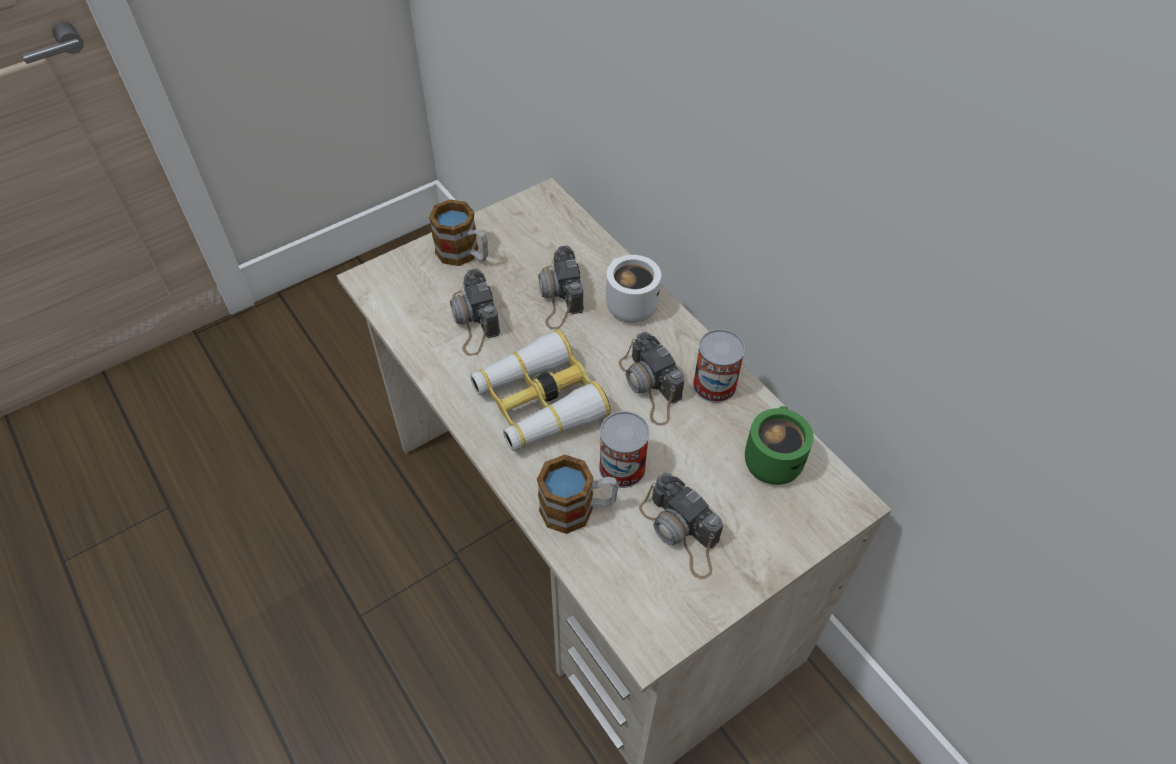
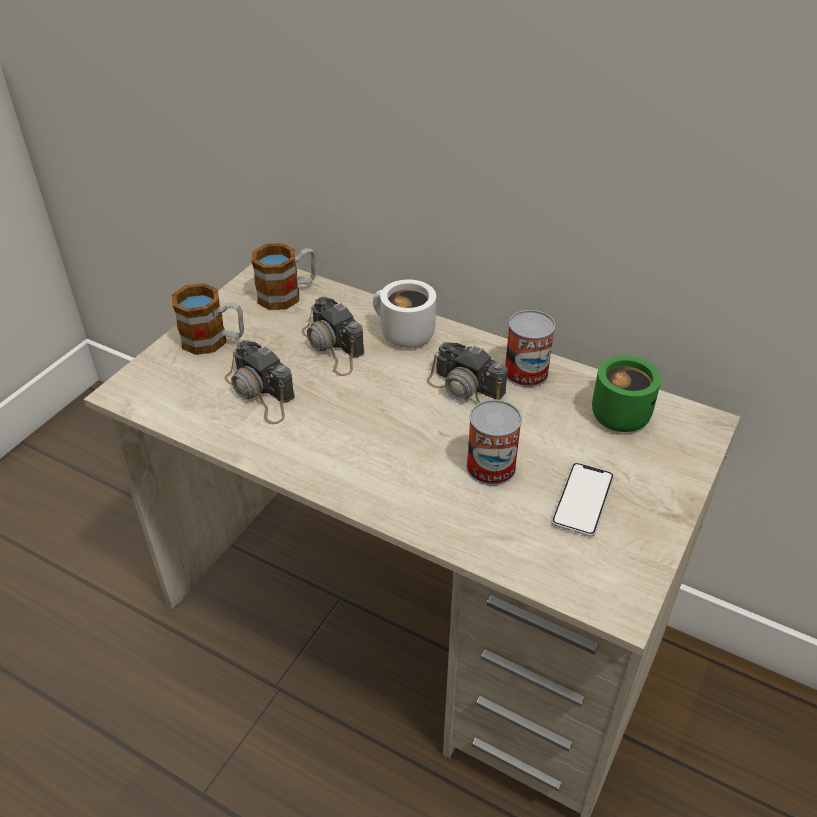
camera: 25 degrees left, 10 degrees down
binoculars [470,330,611,451] -> none
mug [537,454,619,534] -> mug moved to [252,243,316,310]
camera [639,472,723,579] -> phone [551,463,614,536]

